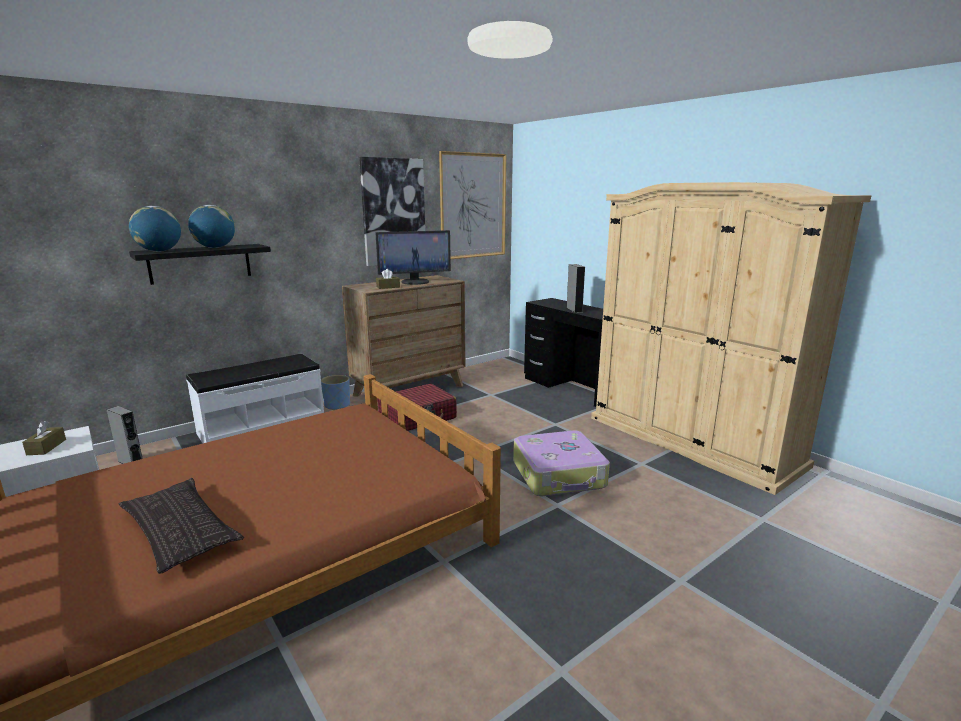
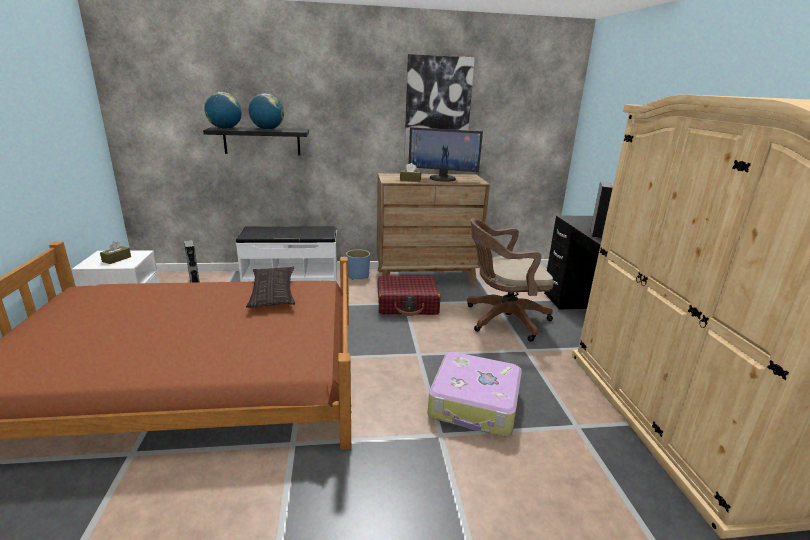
camera: 30 degrees right, 5 degrees up
pillow [119,478,244,574] -> pillow moved to [246,267,295,308]
picture [439,151,506,259] -> none
none -> brown office chair [467,218,553,342]

